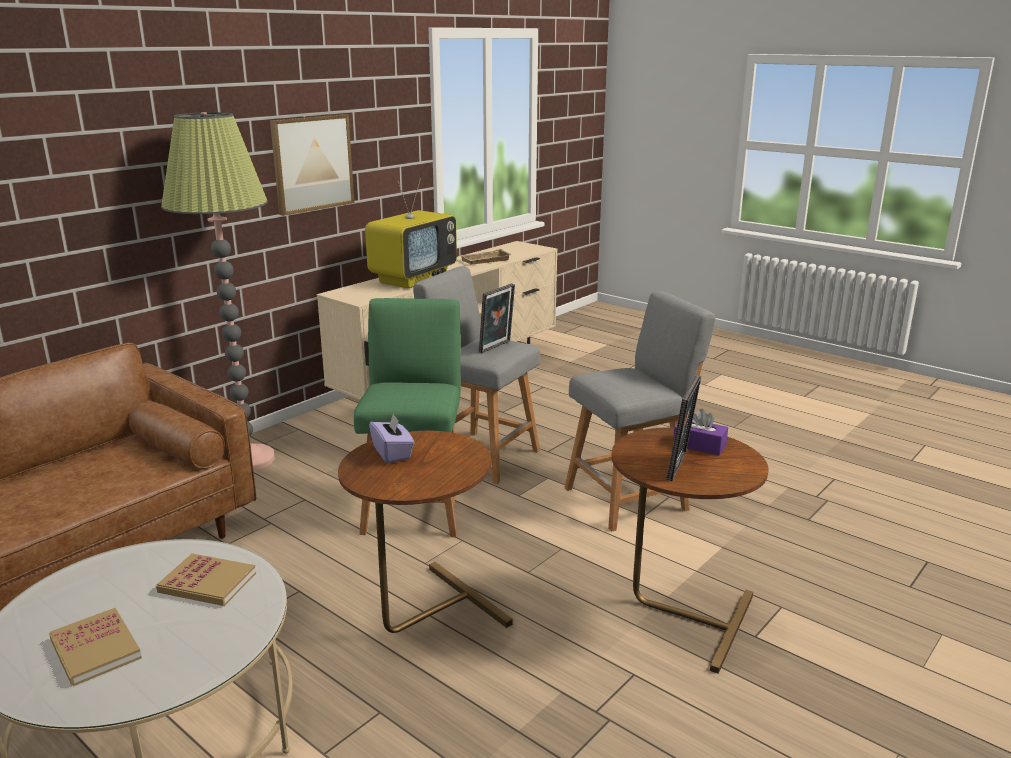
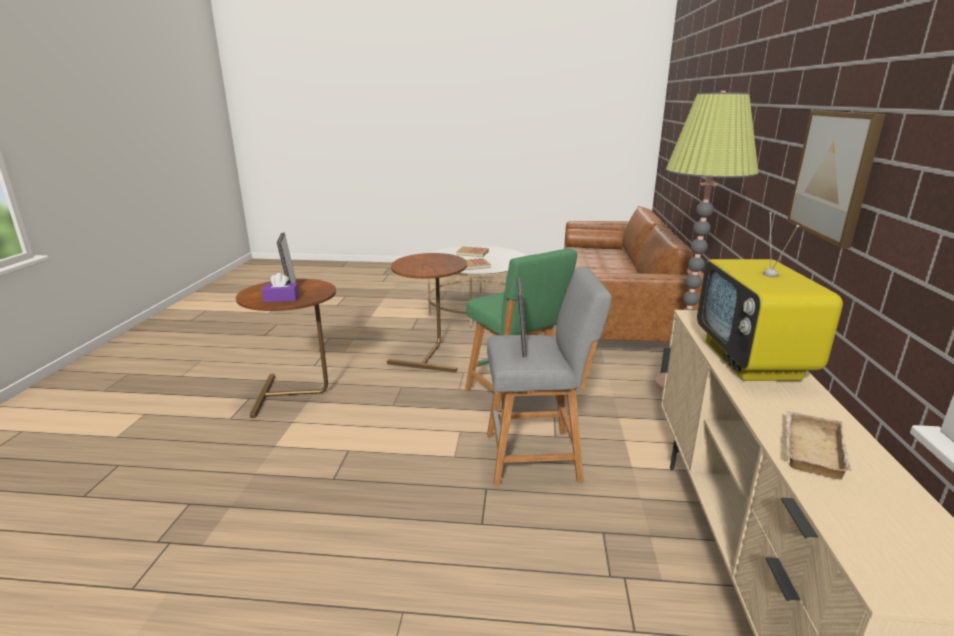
camera: 145 degrees right, 0 degrees up
purple tissue box [369,413,414,463] -> none
grey stool [564,291,715,531] -> none

